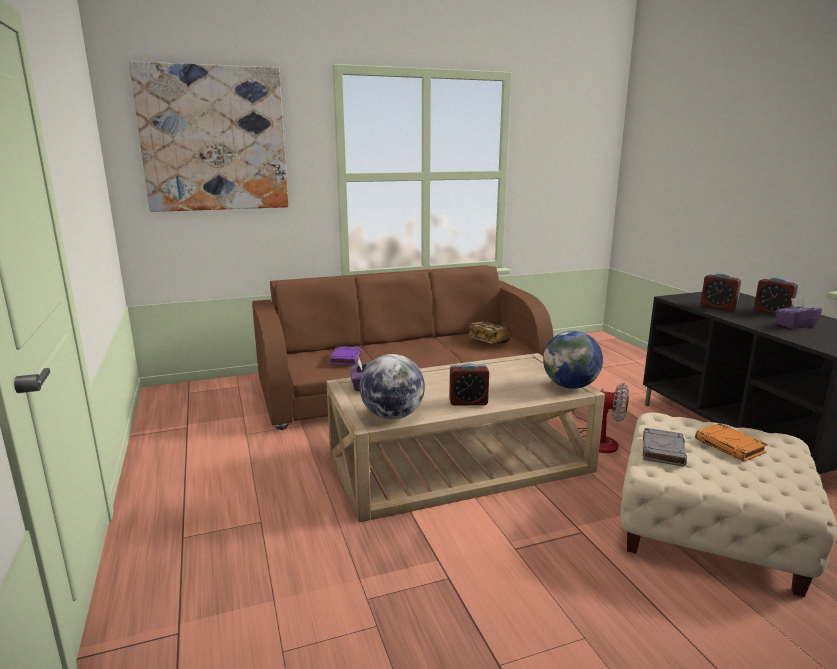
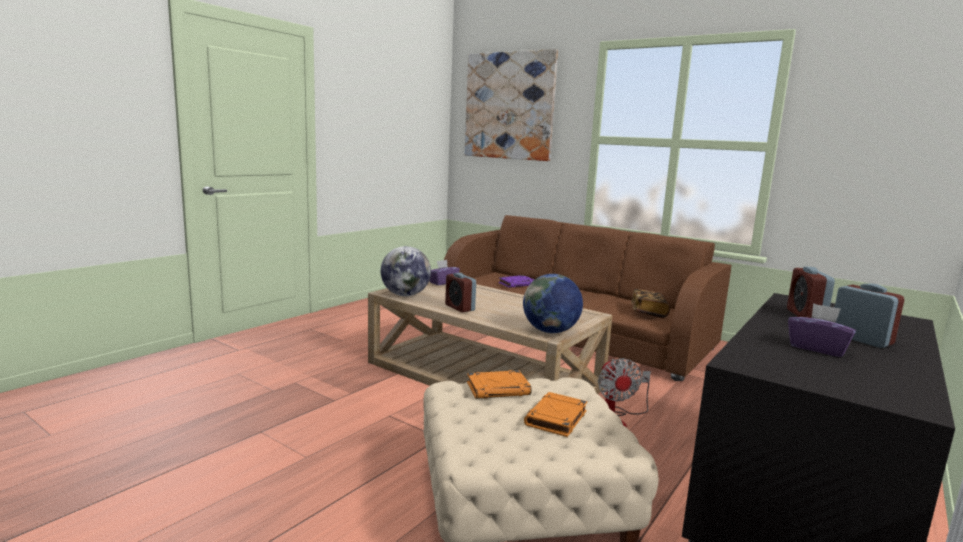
camera: 55 degrees right, 5 degrees down
grey book [643,428,687,467] -> orange book [467,370,532,399]
alarm clock [754,277,799,315] -> alarm clock turned 135 degrees clockwise [835,283,904,348]

